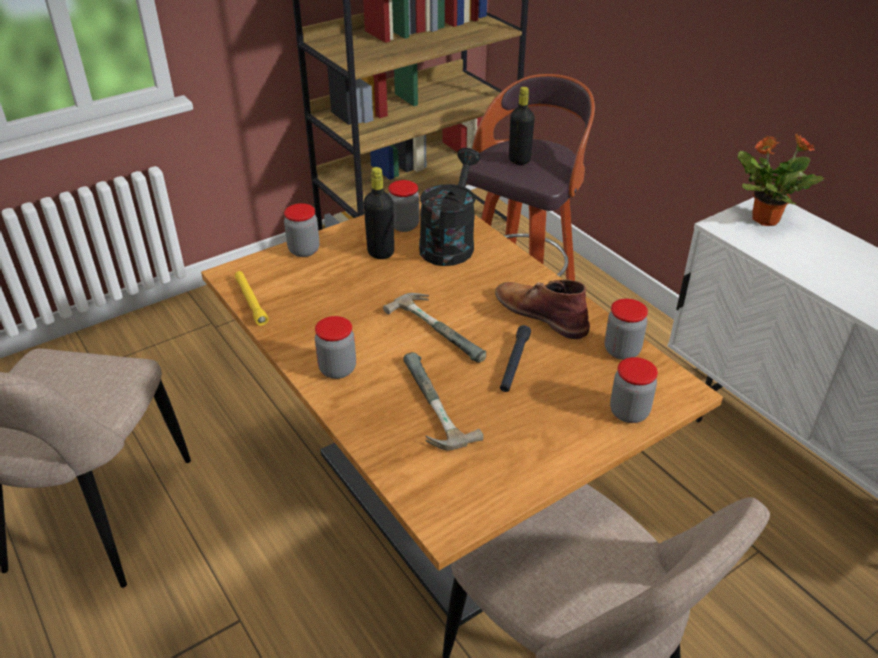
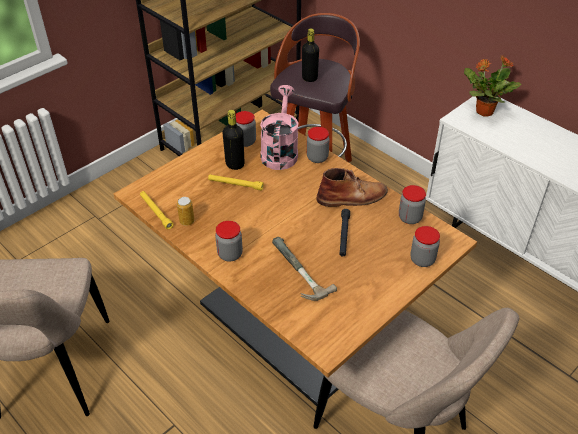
camera: 10 degrees left, 5 degrees up
jar [284,203,320,257] -> jar moved to [307,127,330,163]
hammer [383,293,486,363] -> none
black watering can [419,148,480,266] -> pink watering can [260,85,299,170]
brown boot [495,279,590,339] -> brown boot turned 135 degrees clockwise [316,168,388,207]
none -> can [177,197,194,226]
none -> yellow flashlight [208,174,264,191]

